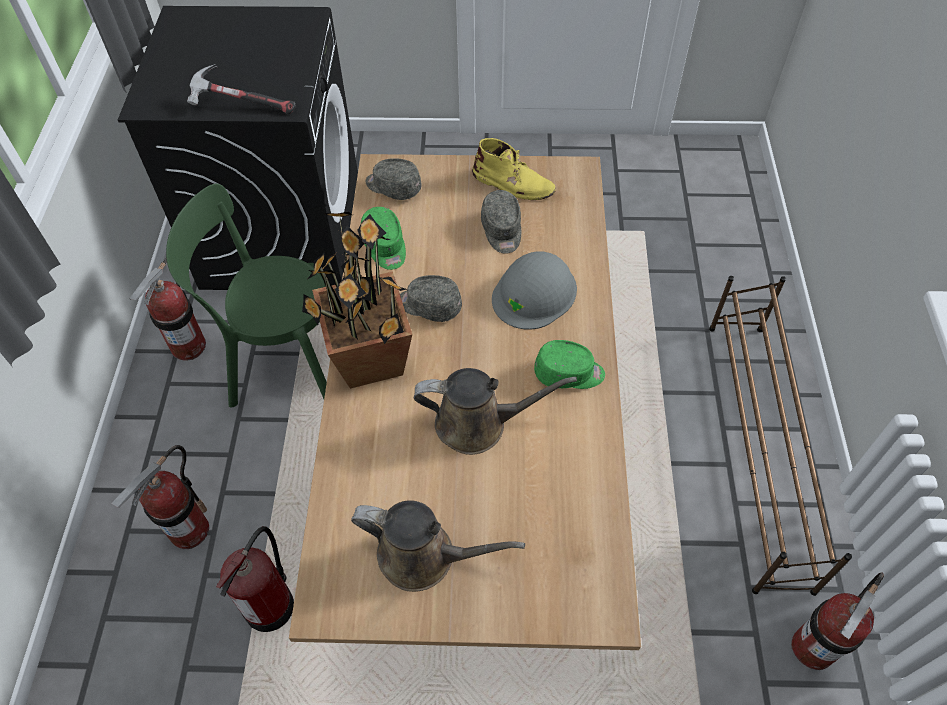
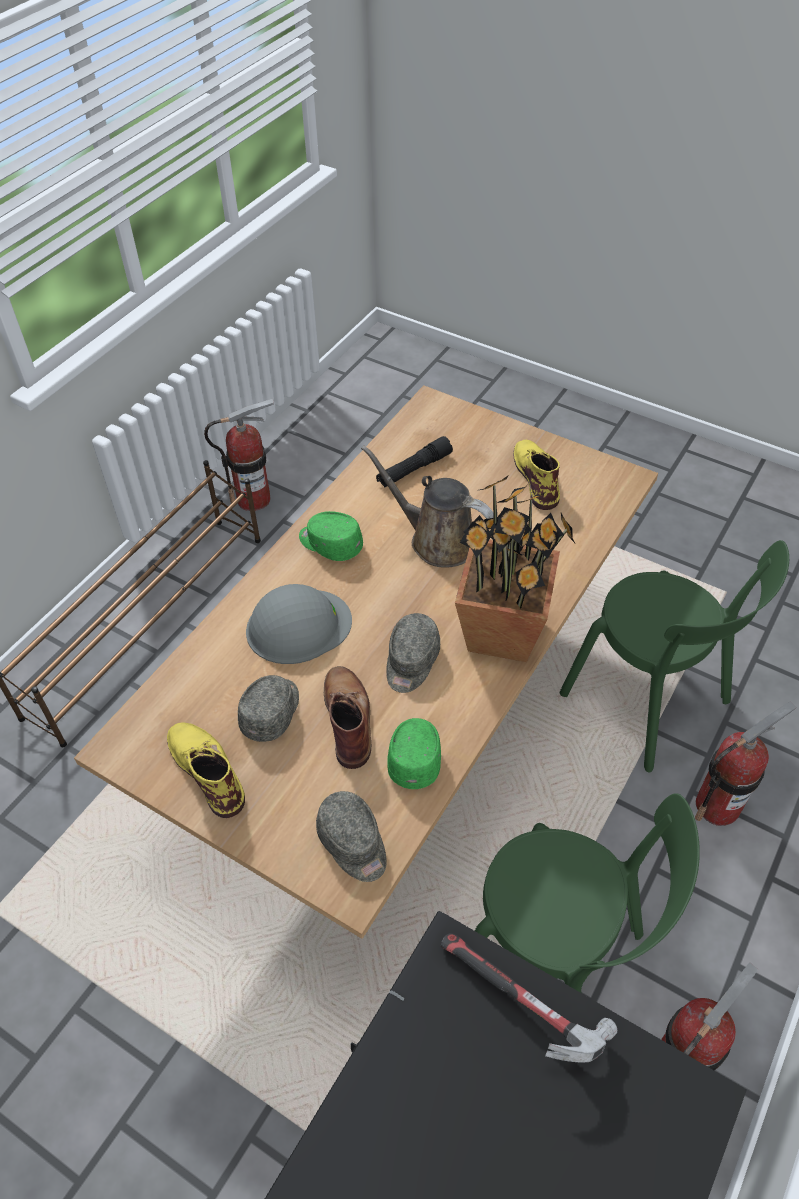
camera: 150 degrees left, 5 degrees down
fire extinguisher [216,526,294,632] -> green chair [560,540,789,773]
brown watering can [351,500,525,592] -> yellow boot [513,440,560,510]
grey cap [400,275,462,322] -> grey cap turned 60 degrees clockwise [386,613,440,693]
none -> brown boot [324,666,371,769]
none -> black flashlight [376,436,453,488]

